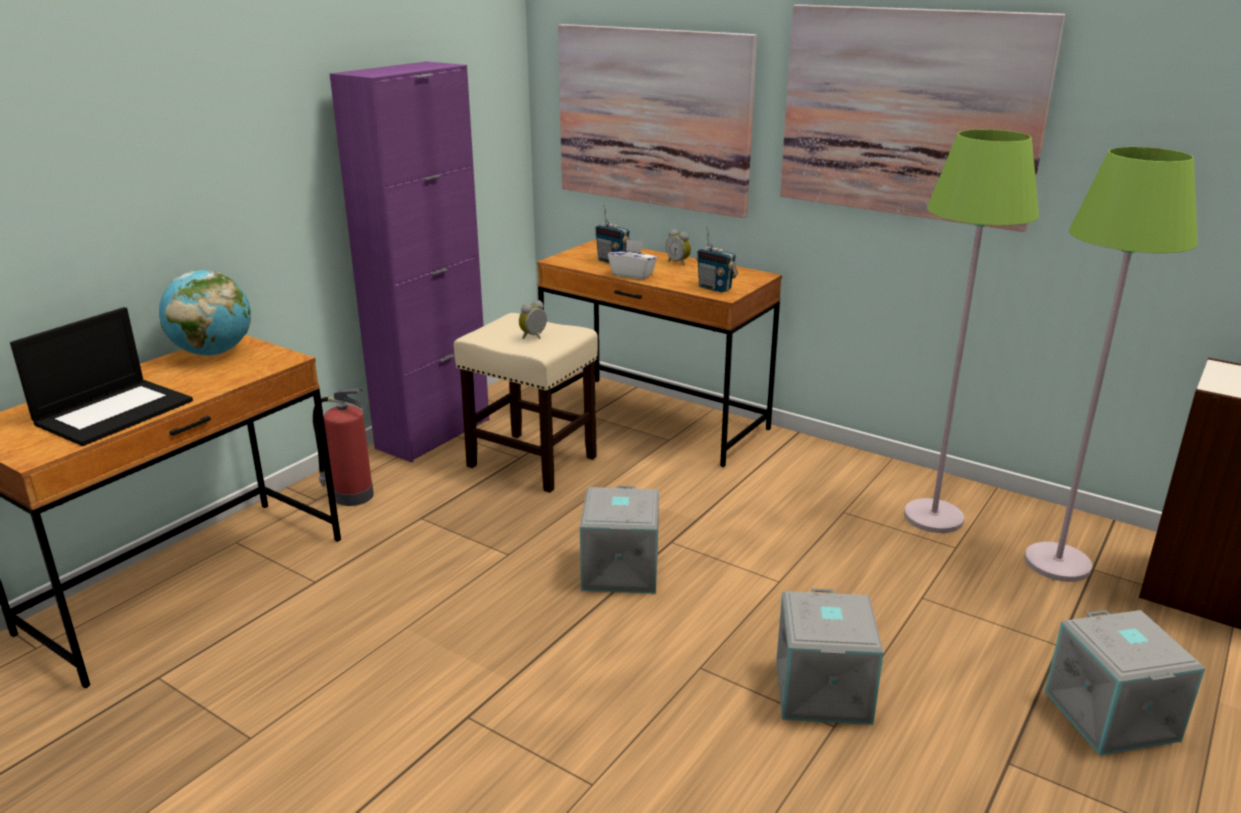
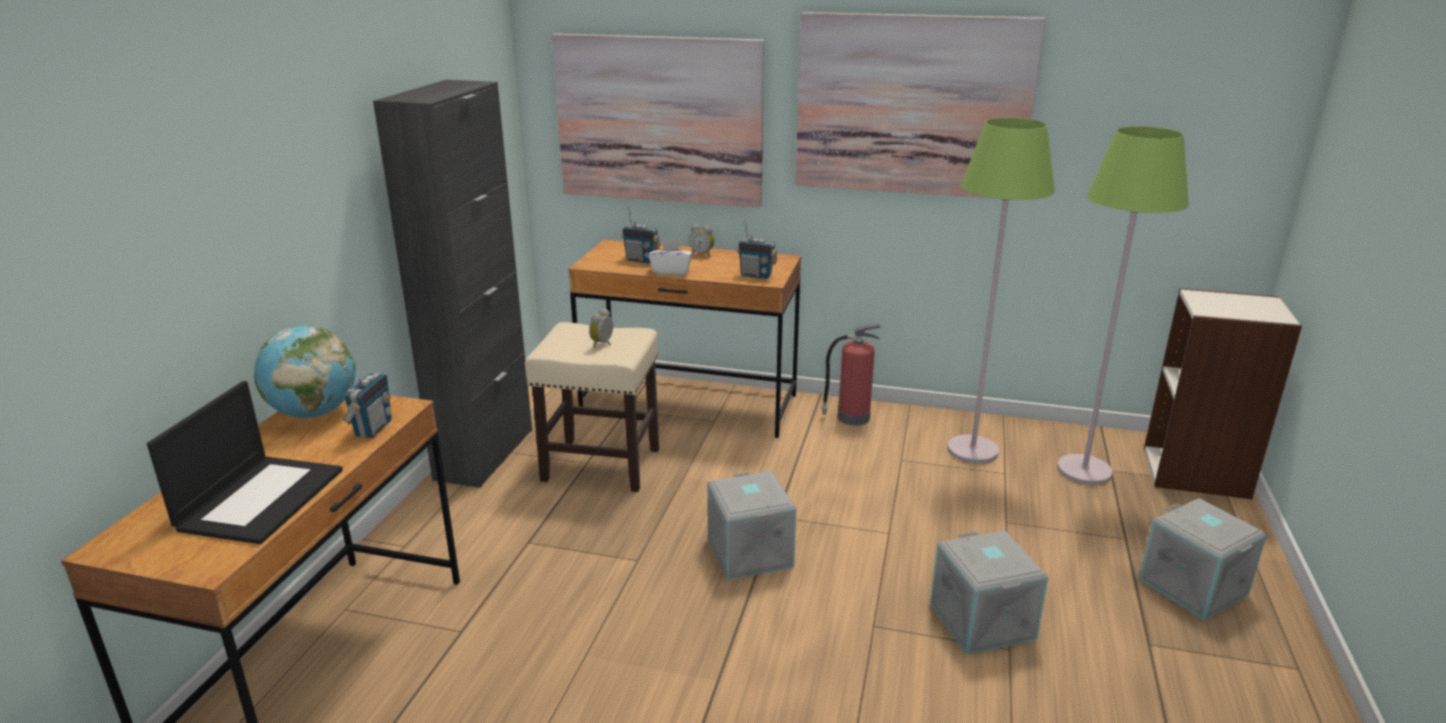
camera: 20 degrees left, 0 degrees up
fire extinguisher [313,388,374,506] -> fire extinguisher moved to [821,324,881,425]
purple cabinet [330,61,489,463] -> black cabinet [373,80,532,488]
none -> radio [343,366,392,438]

